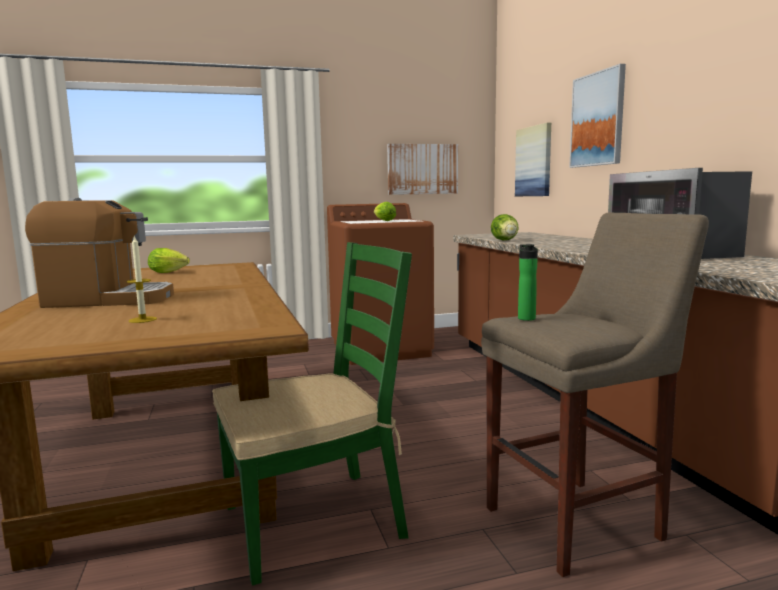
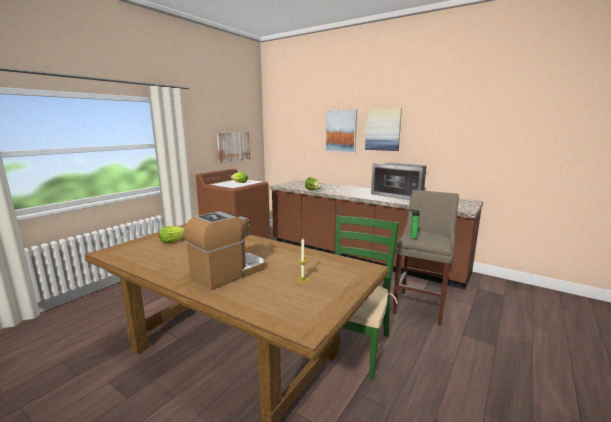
camera: 40 degrees left, 5 degrees up
picture [515,123,551,196] -> picture moved to [365,108,402,151]

